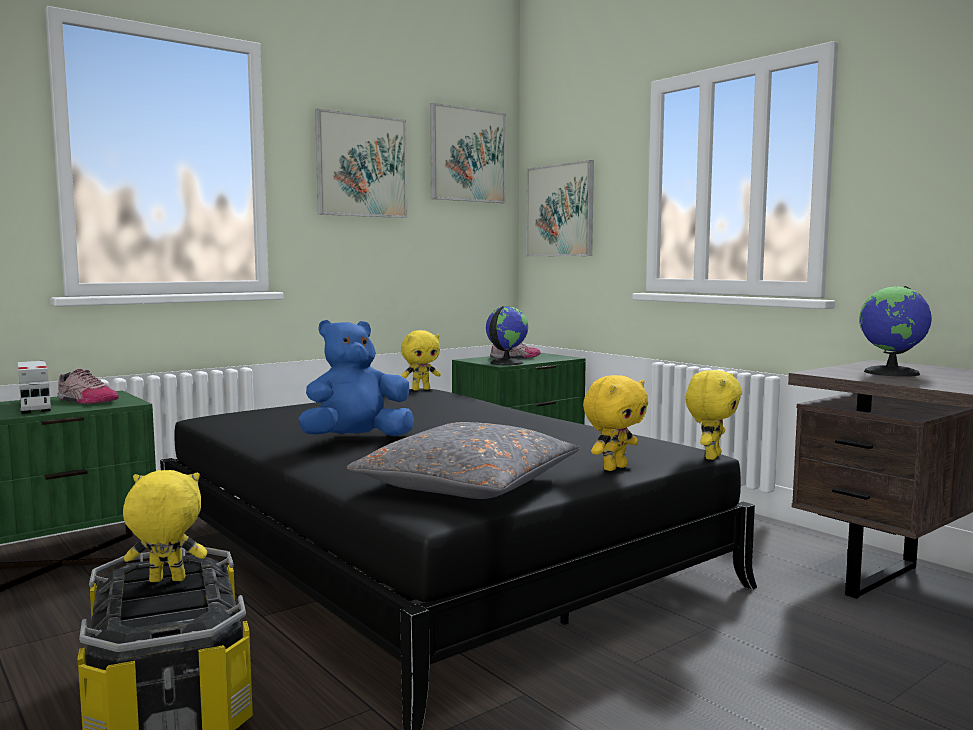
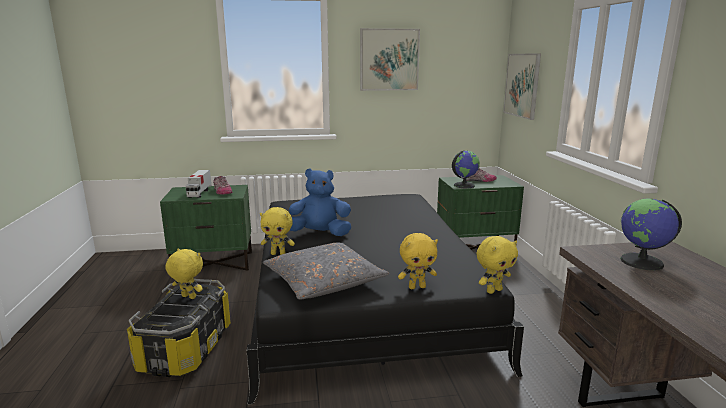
camera: 30 degrees right, 10 degrees up
yellow plush toy [401,330,441,390] -> yellow plush toy moved to [260,207,295,255]
picture [430,103,506,203] -> none

